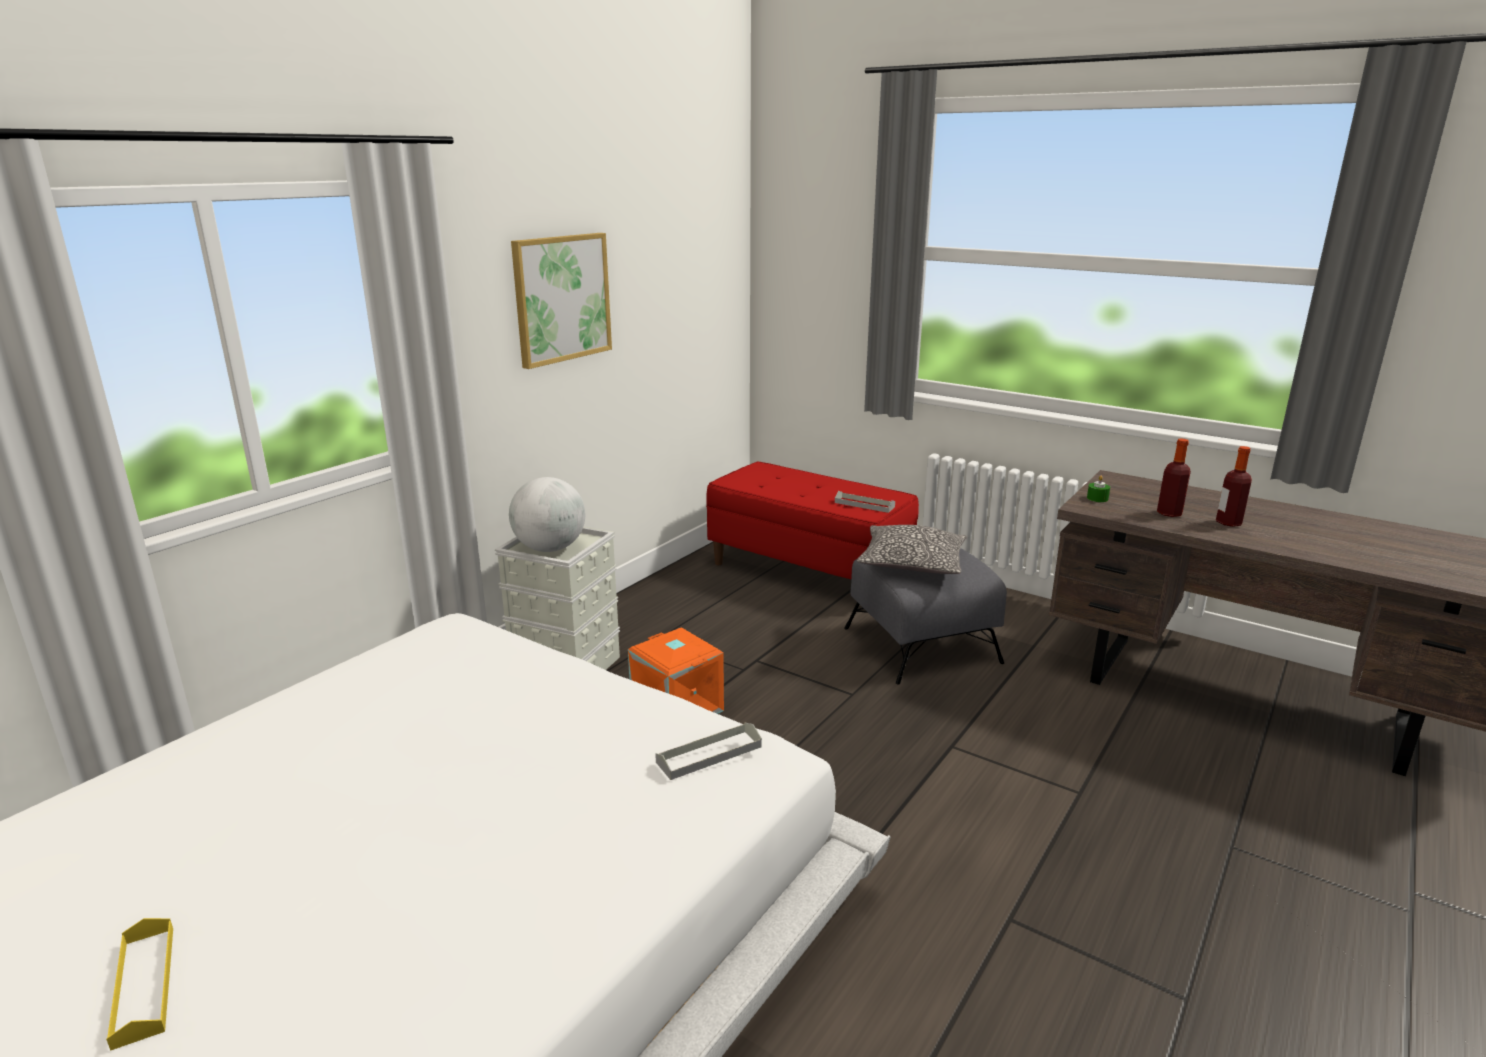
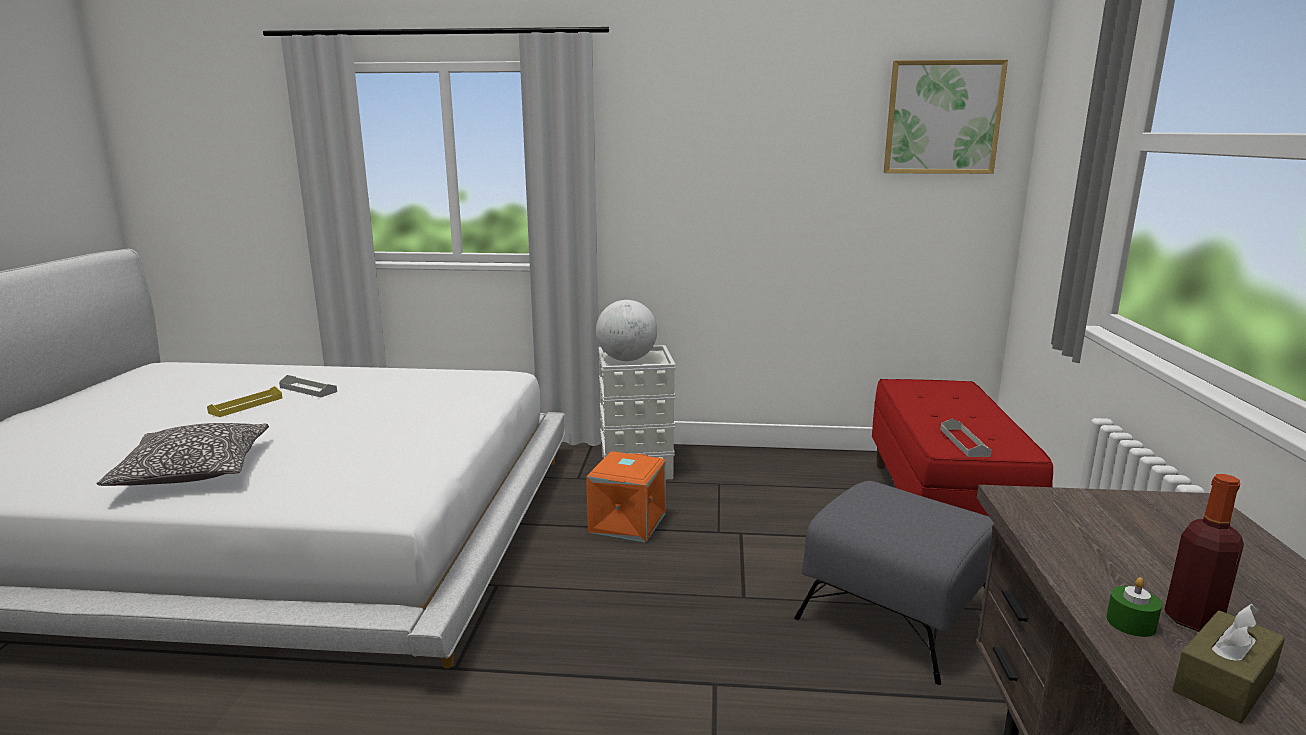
camera: 60 degrees right, 5 degrees down
yellow tray [106,918,173,1051] -> yellow tray moved to [207,386,282,417]
picture [511,233,612,369] -> picture moved to [884,60,1008,174]
grey tray [655,723,762,780] -> grey tray moved to [279,375,337,397]
pillow [857,525,967,574] -> pillow moved to [96,423,269,486]
green candle [1087,476,1110,502] -> green candle moved to [1106,577,1162,637]
bottle [1157,439,1191,517] -> none
none -> brown tissue box [1173,604,1285,723]

